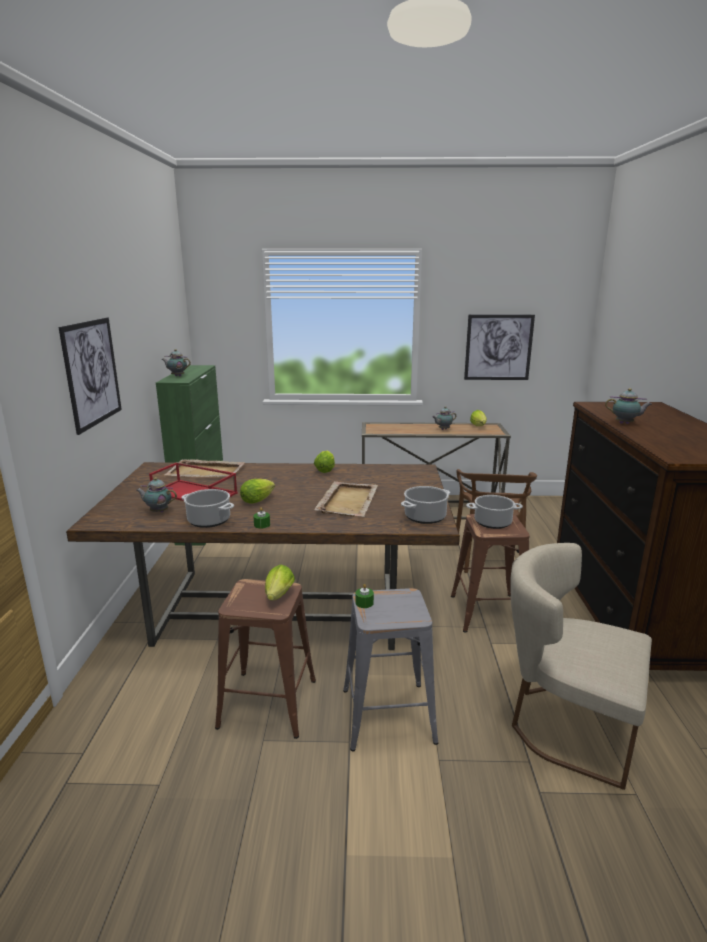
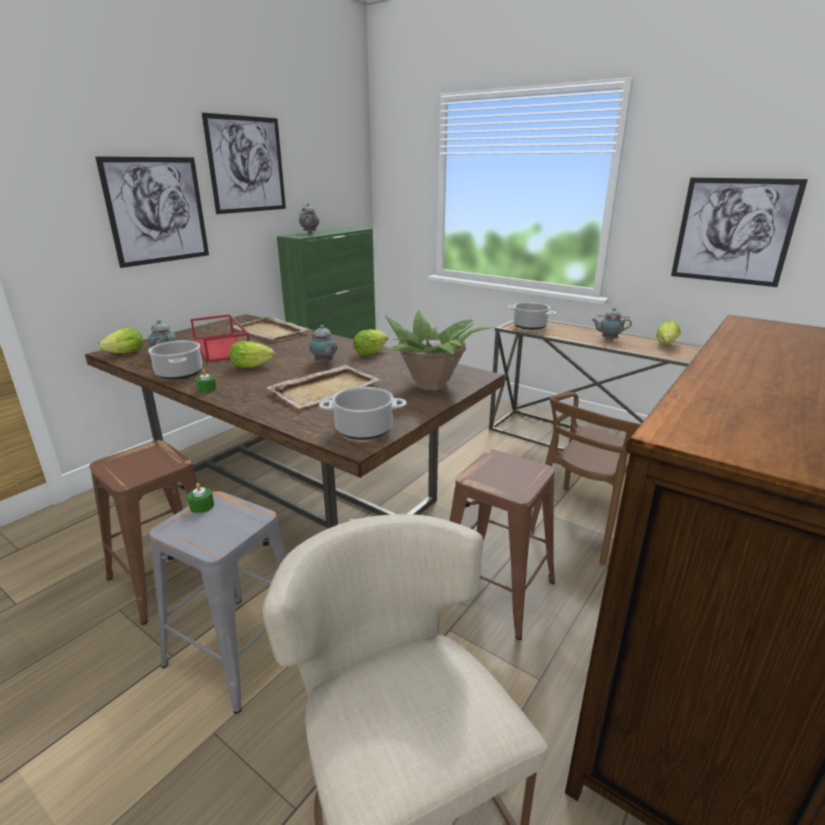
camera: 35 degrees right, 5 degrees up
lettuce [265,565,295,600] -> lettuce moved to [98,328,143,353]
cooking pot [466,495,523,529] -> cooking pot moved to [508,302,556,330]
teapot [605,388,652,424] -> teapot moved to [309,325,337,363]
none -> picture [202,113,286,214]
none -> potted plant [385,310,493,390]

